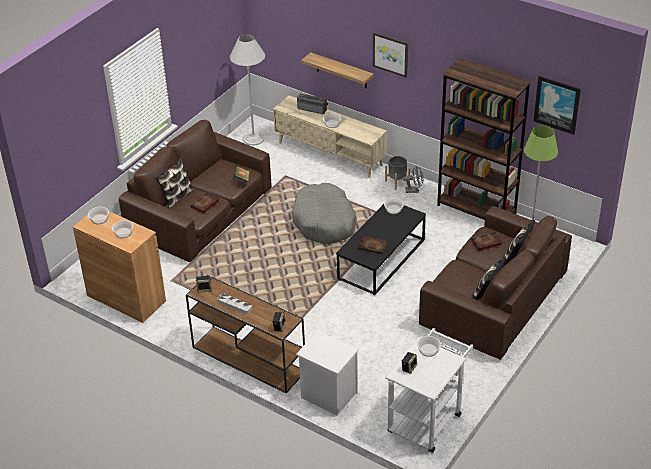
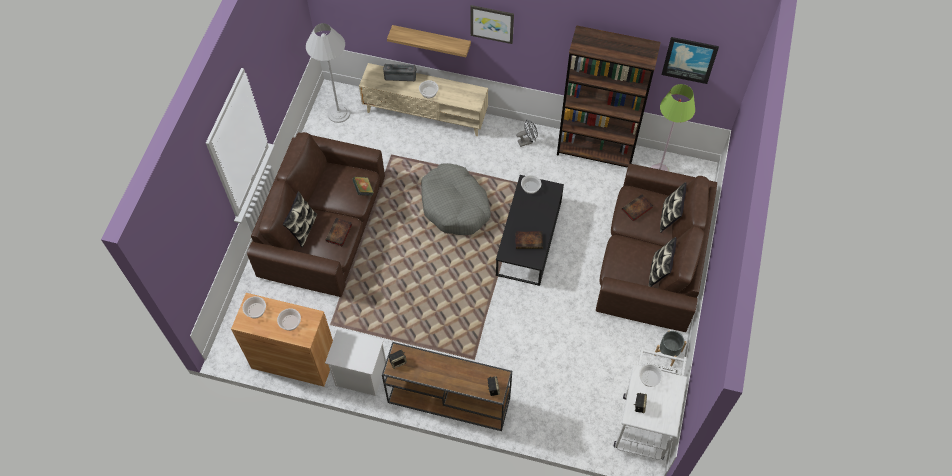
camera: 20 degrees left, 20 degrees up
grey tray [217,293,252,314] -> none
white nightstand [296,331,359,415] -> white nightstand moved to [325,329,386,396]
grey planter [385,156,410,190] -> grey planter moved to [655,330,687,366]

